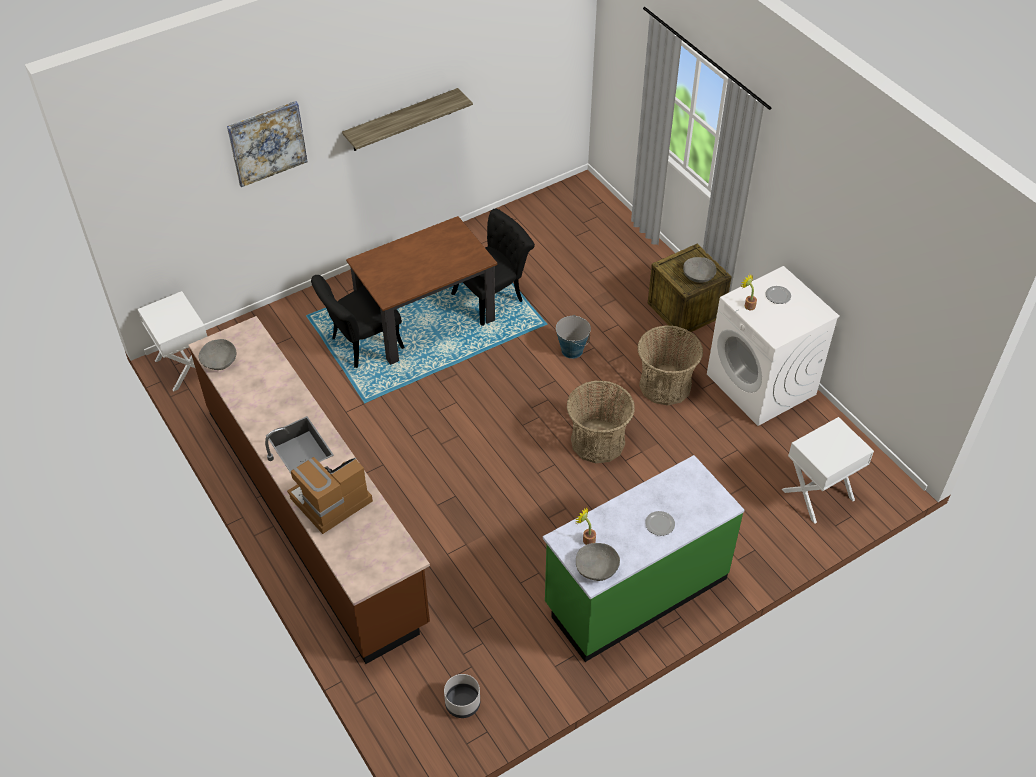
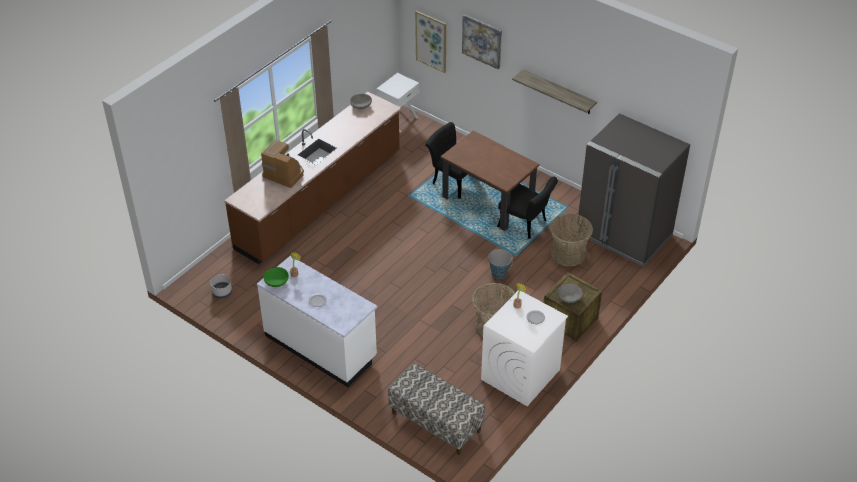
camera: 70 degrees right, 5 degrees down
green counter [543,455,744,662] -> white counter [257,256,377,387]
basket [567,380,635,463] -> basket moved to [550,214,593,266]
grey bowl [576,543,620,581] -> green bowl [264,267,289,287]
white nightstand [782,417,874,524] -> bench [388,363,485,455]
none -> picture [415,11,446,73]
none -> grey fridge [578,113,690,267]

